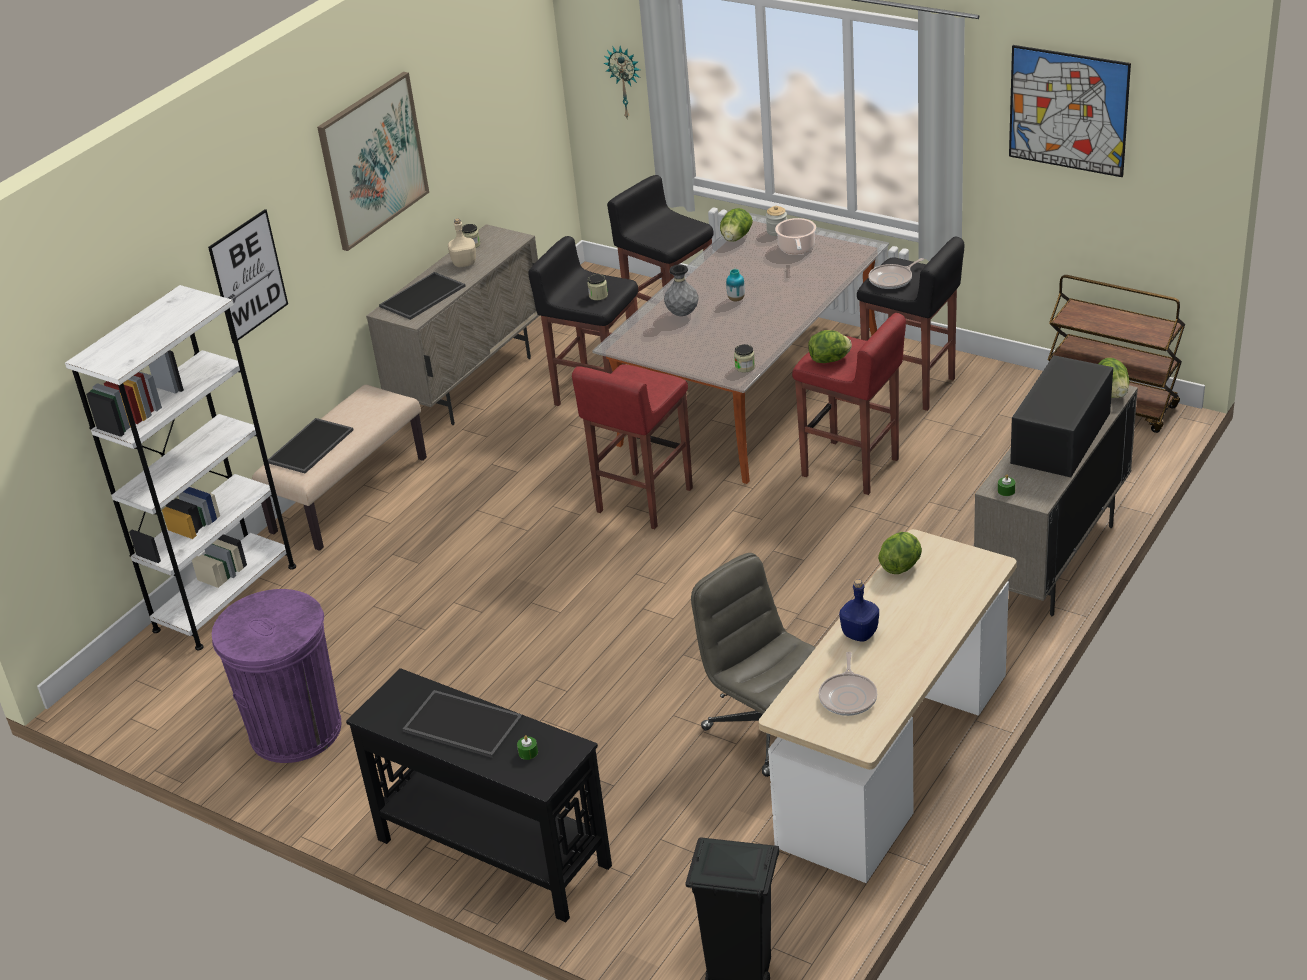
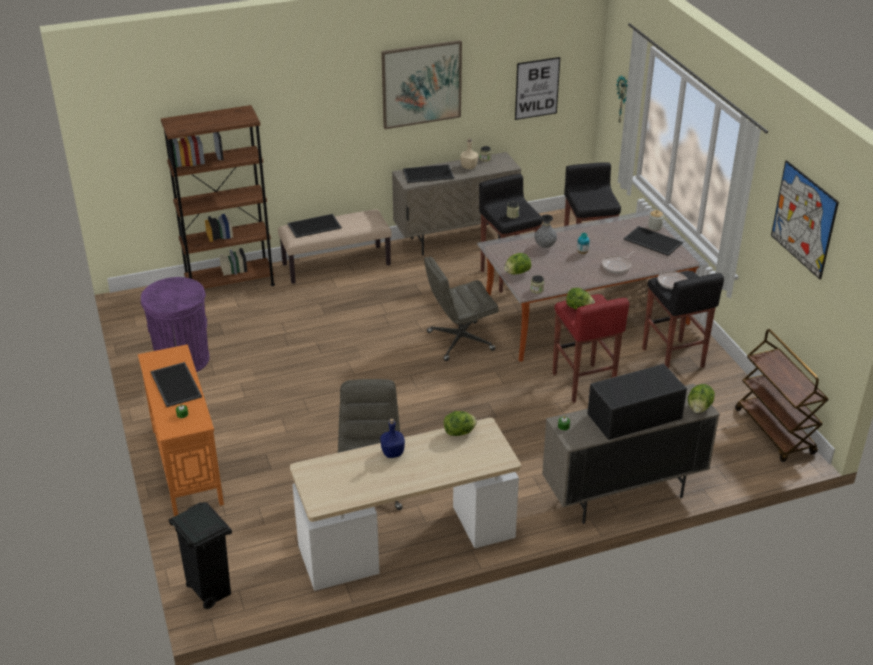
camera: 35 degrees right, 0 degrees up
white bookcase [65,285,296,650] -> brown bookcase [161,105,275,289]
picture [208,209,288,343] -> picture moved to [515,57,560,120]
black console table [346,668,612,922] -> orange console table [138,344,224,517]
red stool [572,364,693,529] -> grey office chair [424,257,498,361]
lettuce [720,208,753,242] -> lettuce moved to [504,253,531,274]
cooking pot [775,218,816,254] -> tray [624,226,683,256]
frying pan [819,652,877,716] -> frying pan moved to [602,251,635,273]

